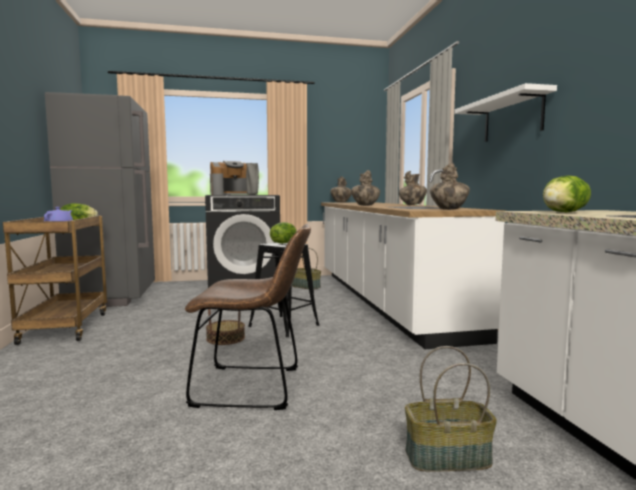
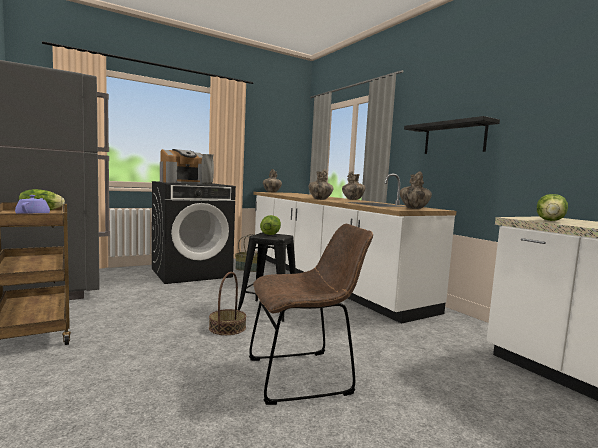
camera: 20 degrees left, 0 degrees up
basket [405,346,497,472] -> none
white shelf [455,83,557,142] -> black shelf [404,116,500,154]

